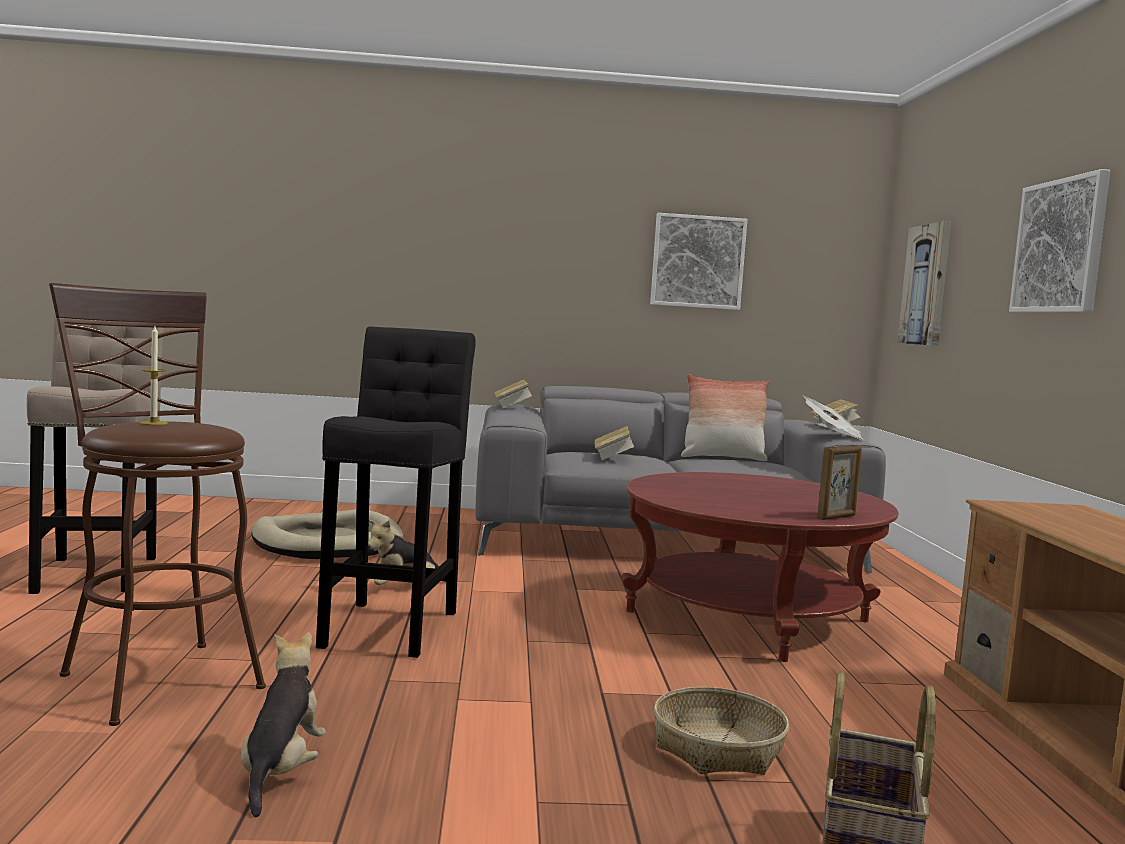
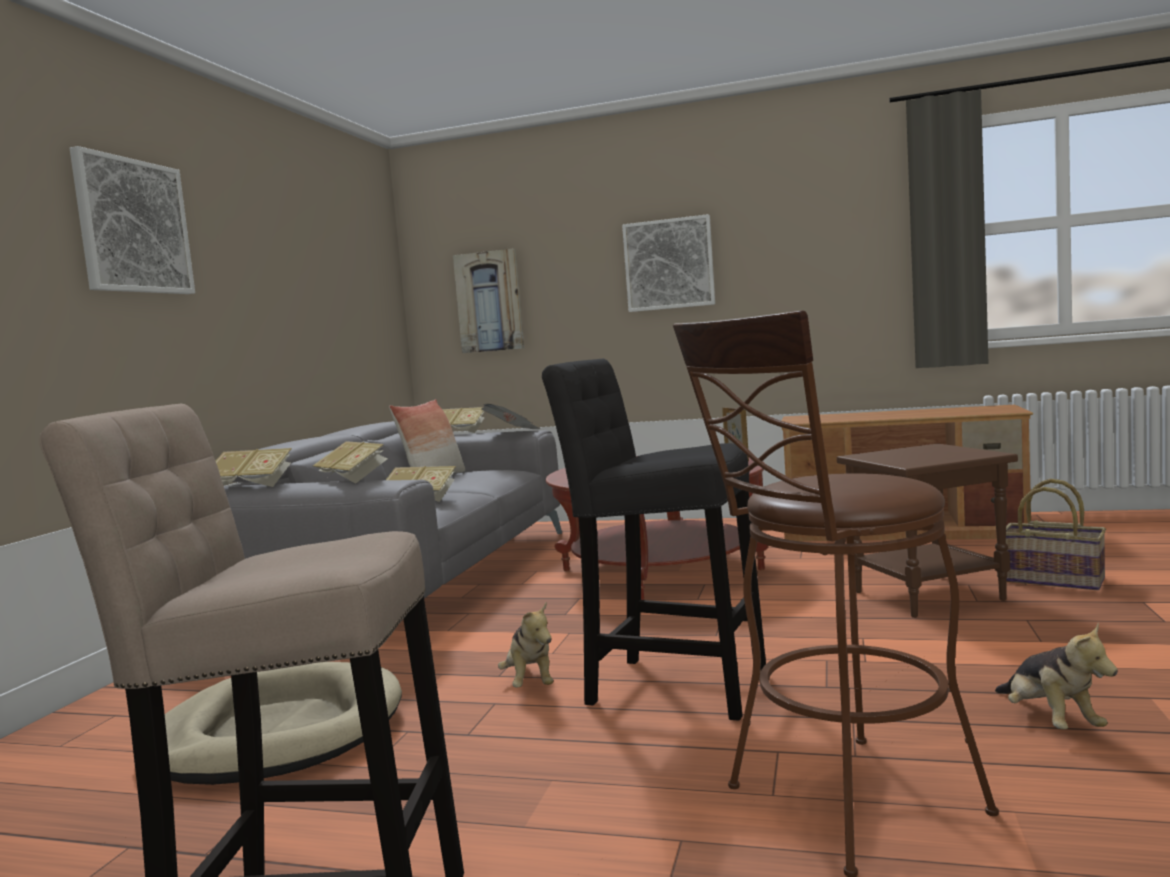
camera: 70 degrees left, 0 degrees up
candle [140,326,168,425] -> none
plush toy [241,632,326,817] -> plush toy turned 120 degrees counterclockwise [995,623,1118,729]
picture [650,213,747,310] -> picture moved to [69,146,195,294]
basket [654,687,789,775] -> brown side table [837,443,1018,618]
none -> book [313,441,387,483]

